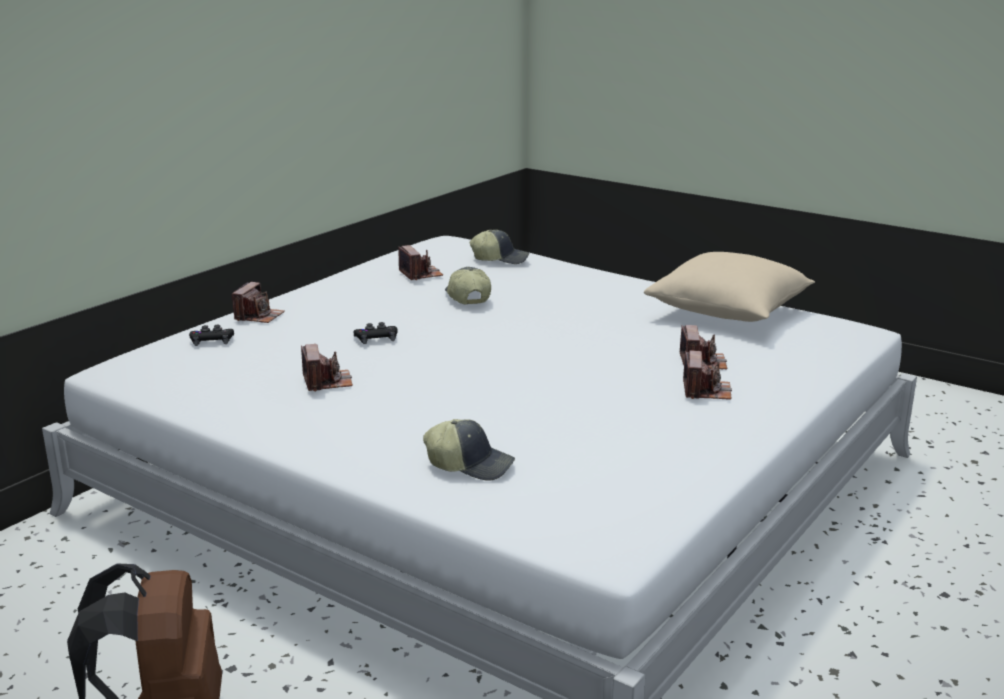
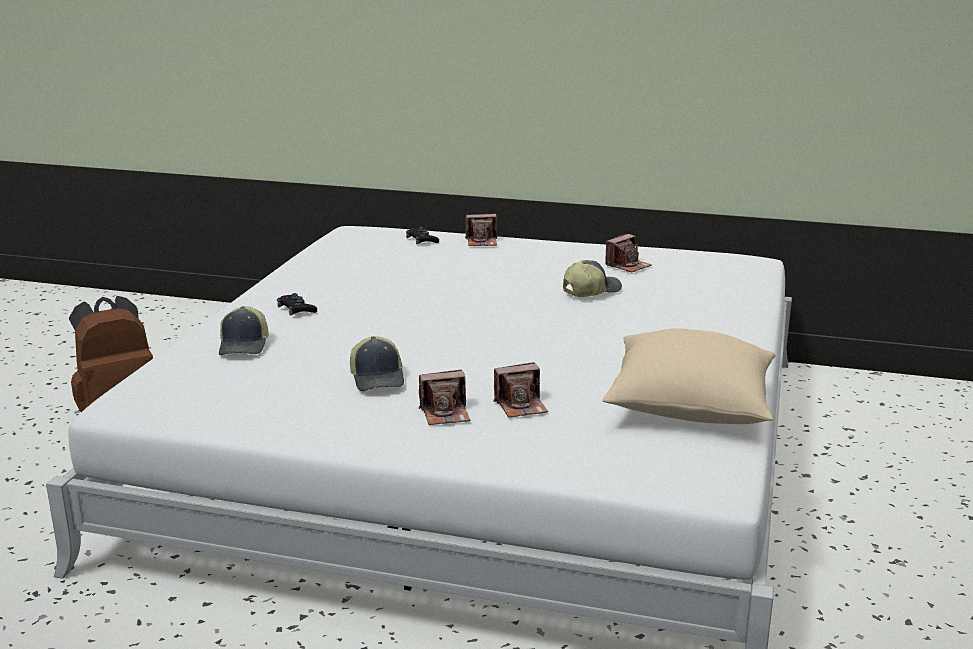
camera: 70 degrees right, 0 degrees up
camera [301,344,353,391] -> none
black game controller [354,322,398,344] -> black game controller moved to [277,293,317,316]
cap [470,230,529,264] -> cap moved to [350,336,404,391]

